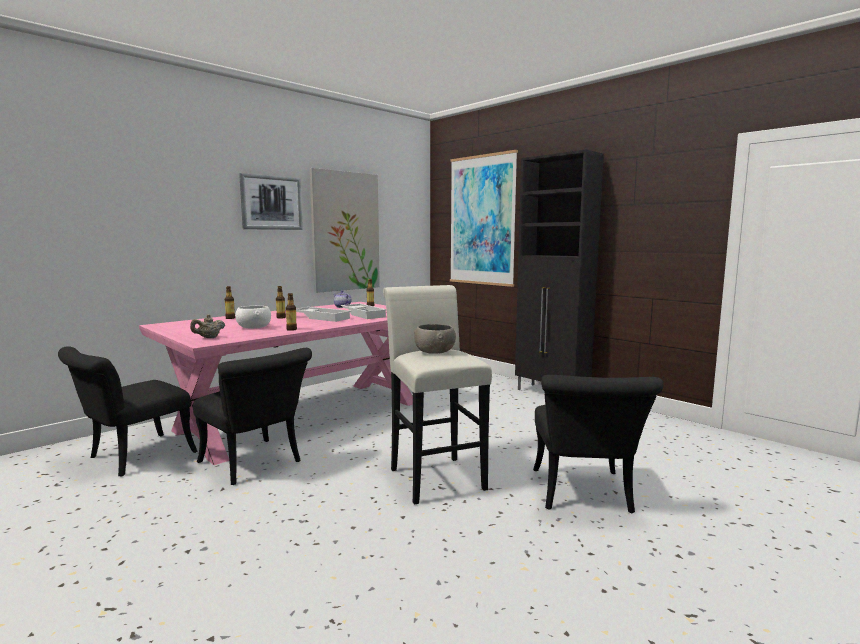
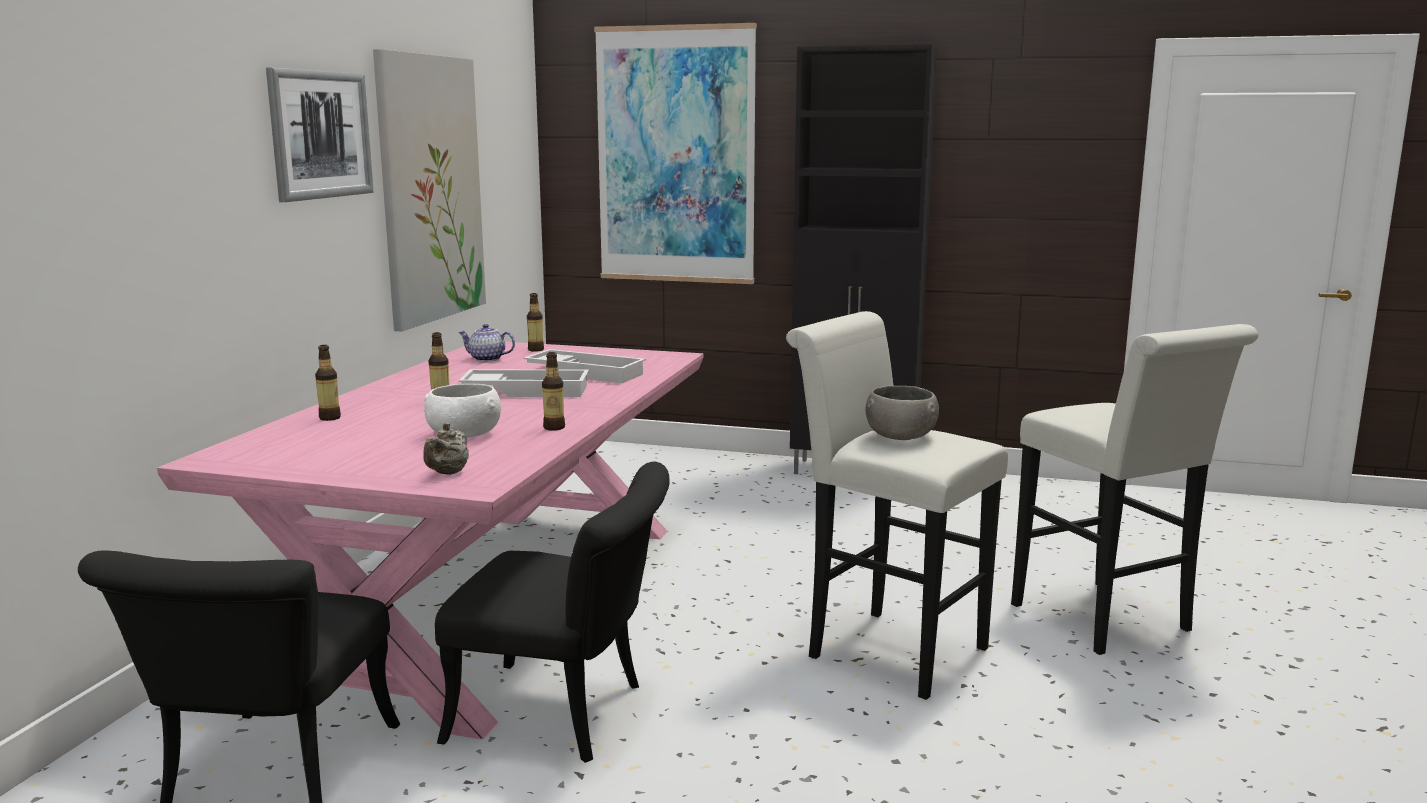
camera: 30 degrees left, 5 degrees up
black chair [533,375,664,514] -> white stool [1011,324,1258,655]

